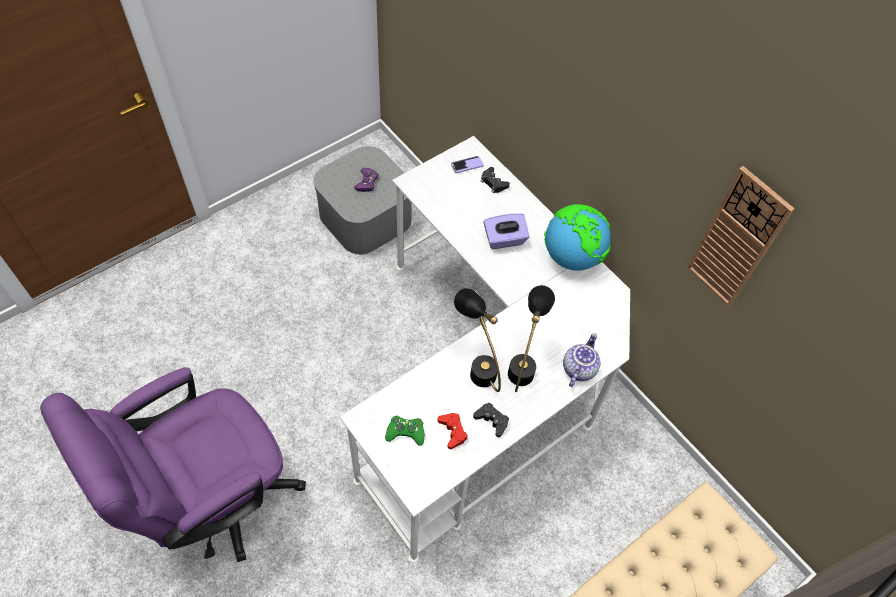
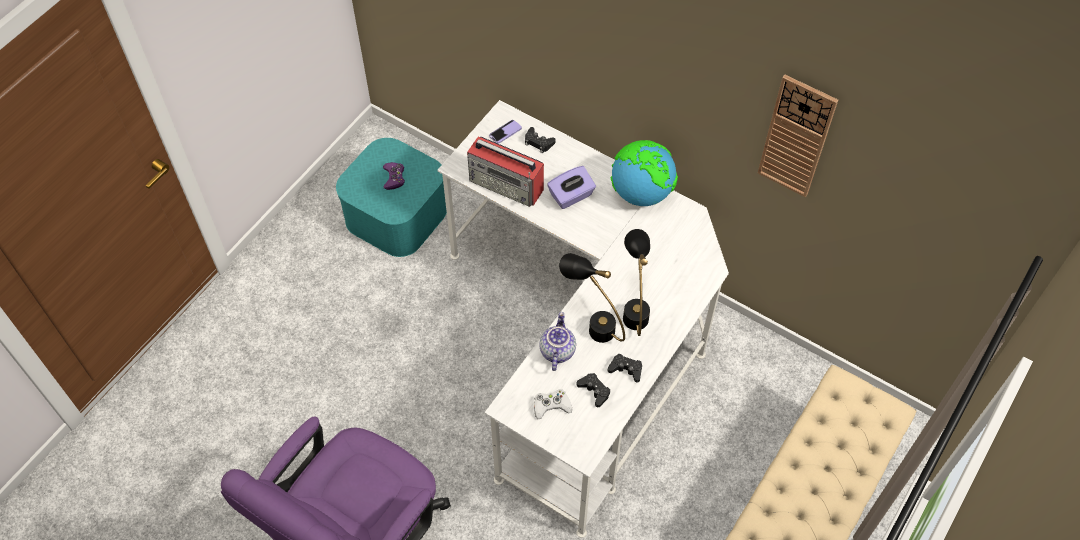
camera: 15 degrees left, 0 degrees up
grey storage box [313,146,412,255] -> turquoise storage box [336,138,447,257]
green game controller [385,416,425,446] -> white game controller [534,389,572,419]
red game controller [437,413,468,449] -> black game controller [577,373,610,407]
teapot [563,333,601,387] -> teapot moved to [539,312,576,371]
none -> radio [467,136,544,207]

